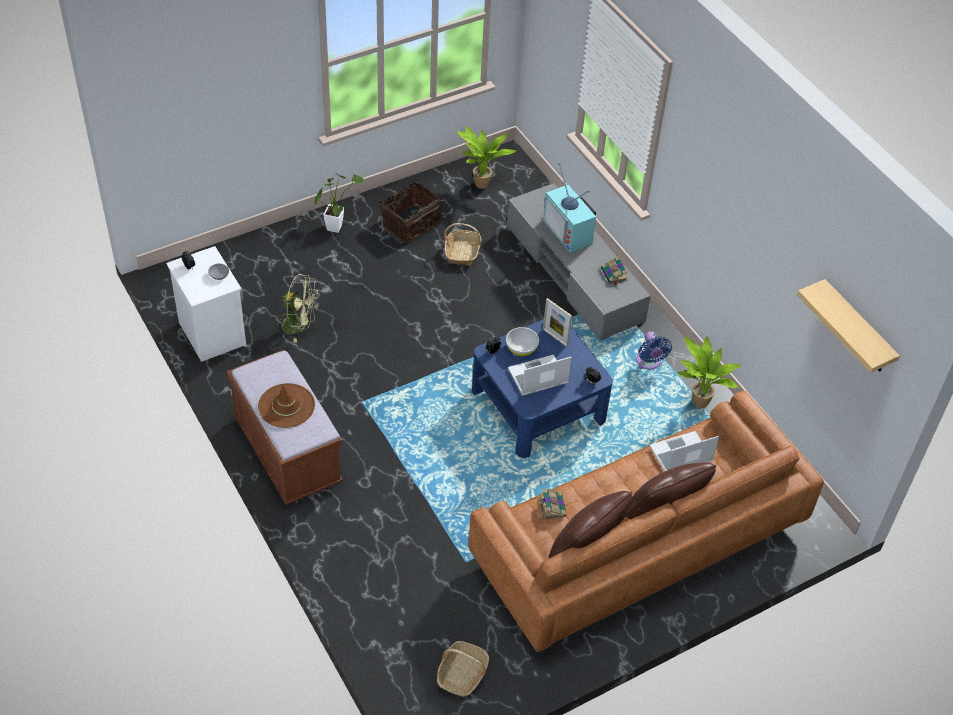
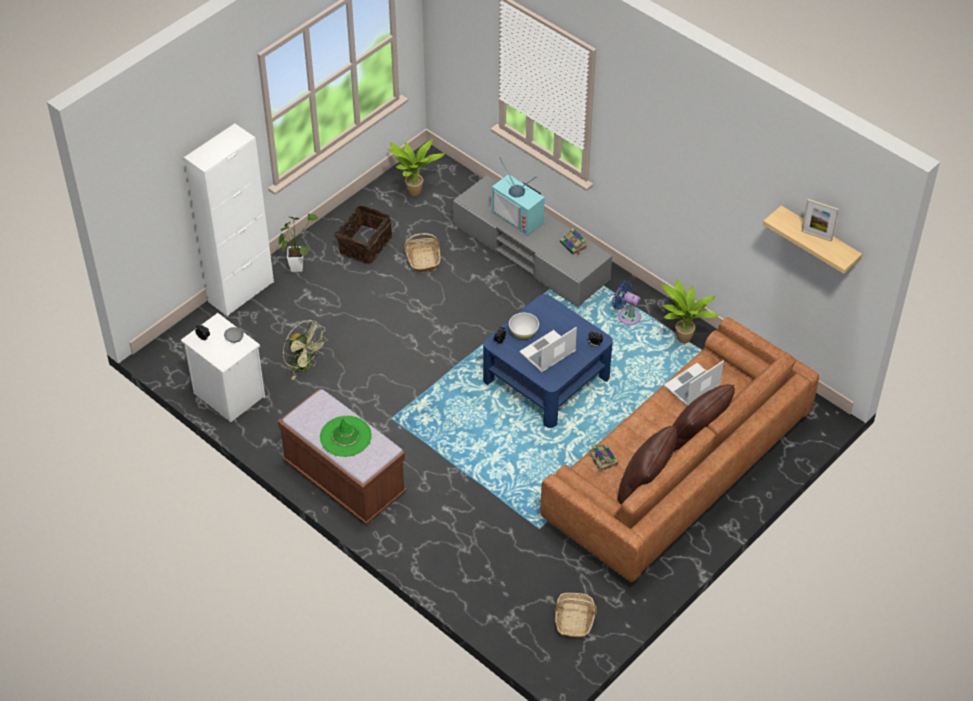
camera: 15 degrees left, 0 degrees up
brown hat [258,383,315,428] -> green hat [320,416,372,457]
green fan [277,274,319,343] -> green fan turned 45 degrees clockwise [283,320,327,380]
picture frame [543,298,572,347] -> picture frame moved to [801,199,839,242]
blue fan [636,331,672,370] -> blue fan turned 150 degrees clockwise [612,280,641,325]
none -> white cabinet [184,123,274,316]

